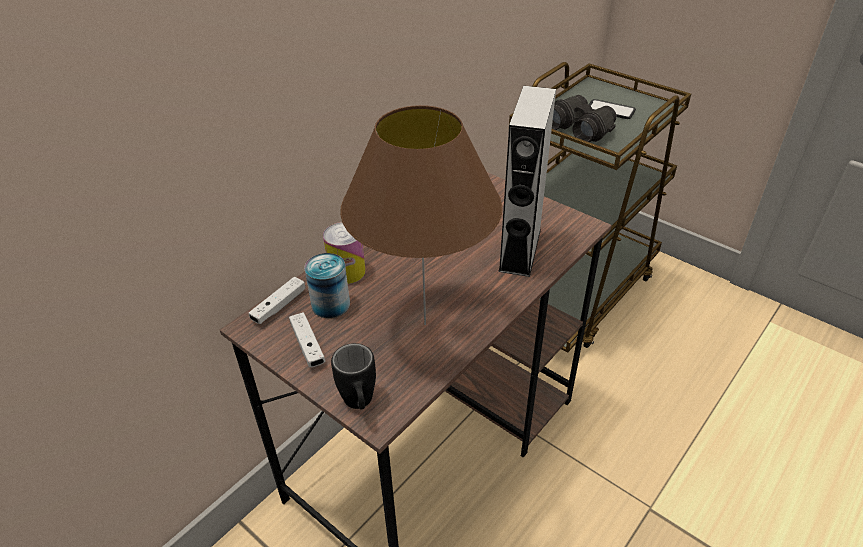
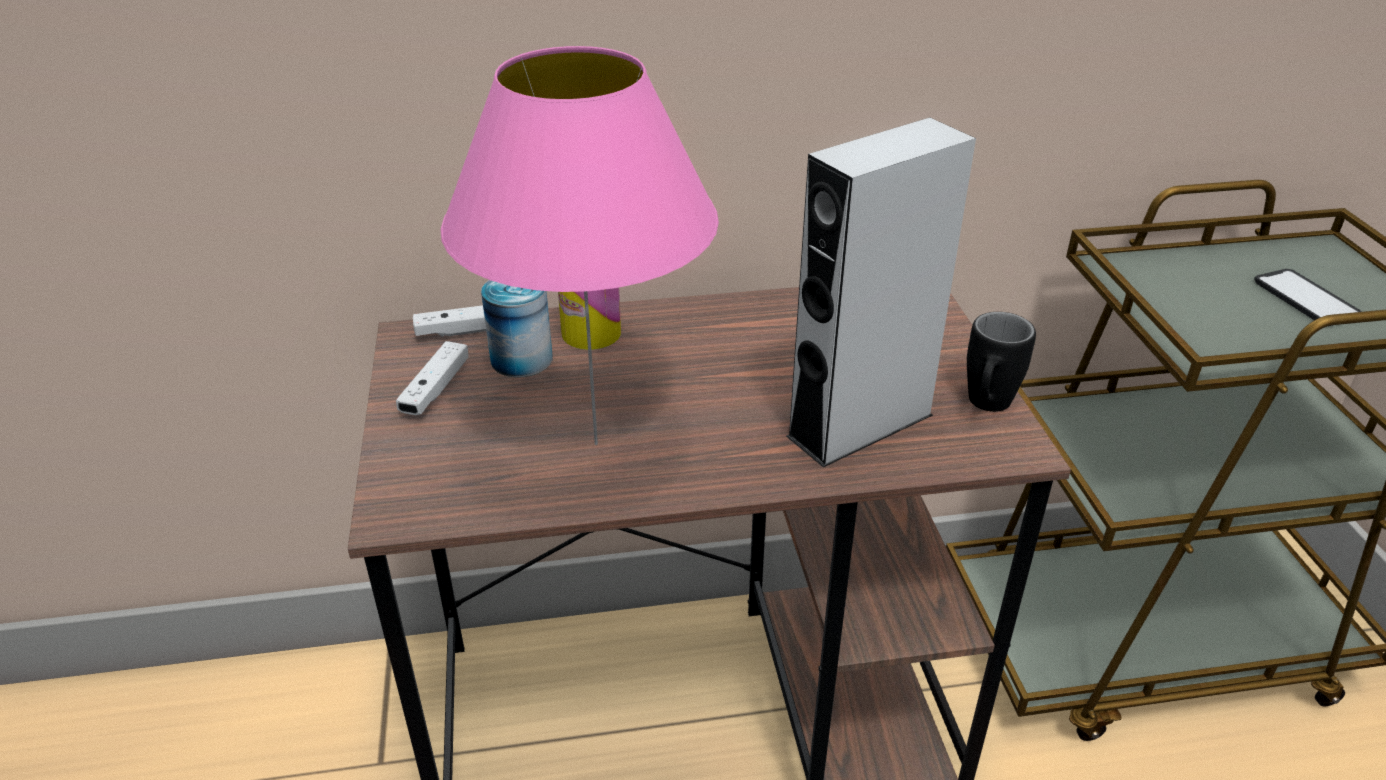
camera: 40 degrees right, 5 degrees down
black mug [331,343,376,409] -> black mug moved to [967,312,1036,412]
brown table lamp [340,105,502,325] -> pink table lamp [441,46,719,445]
black binoculars [552,95,616,142] -> none

